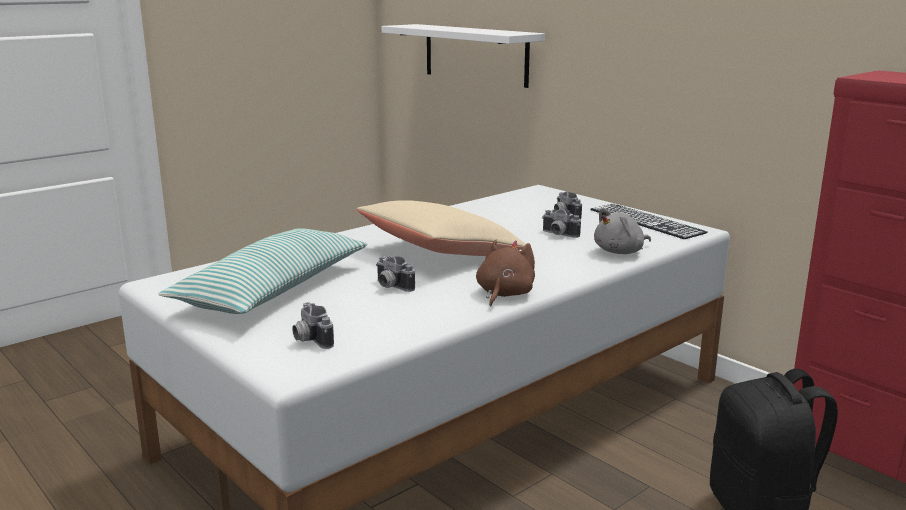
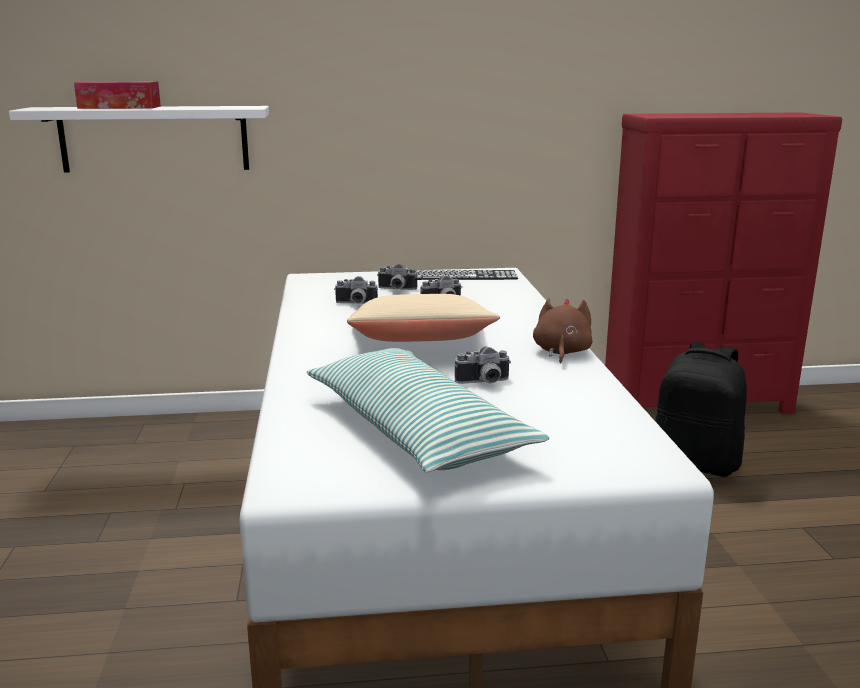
camera: 55 degrees left, 0 degrees up
camera [292,302,334,349] -> camera moved to [334,276,378,304]
brown plush toy [476,240,535,307] -> brown plush toy turned 45 degrees clockwise [533,298,593,364]
grey plush toy [594,208,651,254] -> none
none -> tissue box [74,81,161,109]

